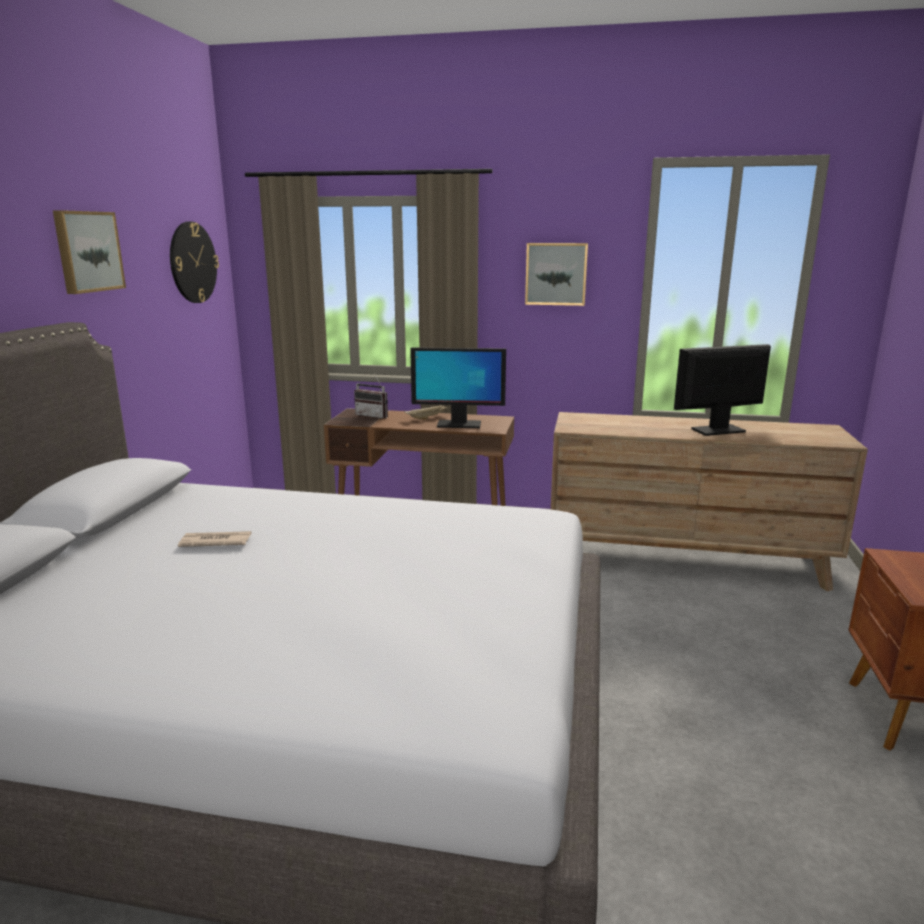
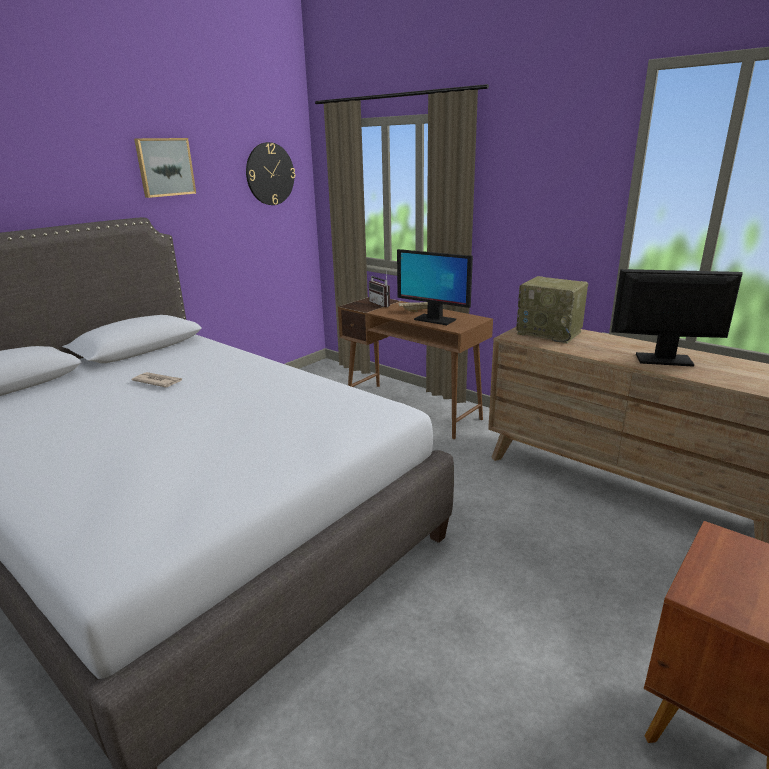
camera: 30 degrees right, 5 degrees up
picture [525,243,588,306] -> none
none -> radio [516,276,588,343]

